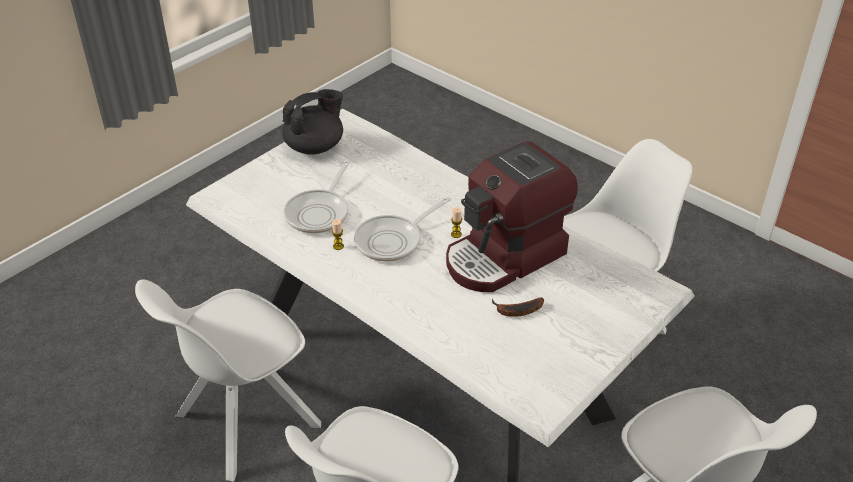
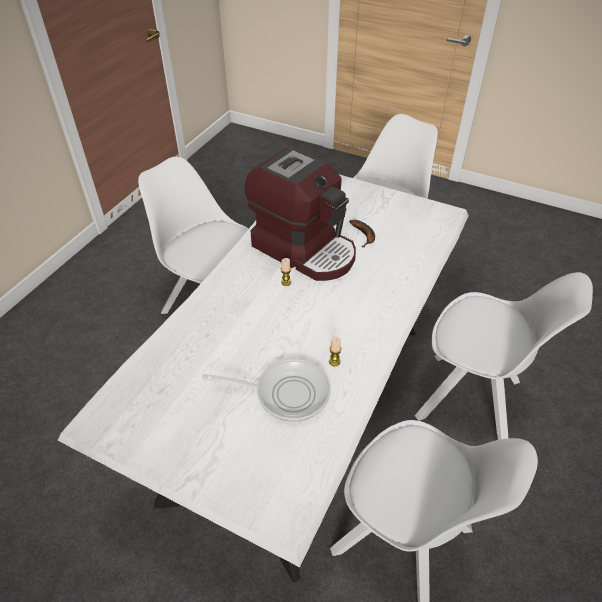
camera: 105 degrees left, 5 degrees up
black teapot [282,89,343,155] -> none
frying pan [354,197,451,262] -> none

